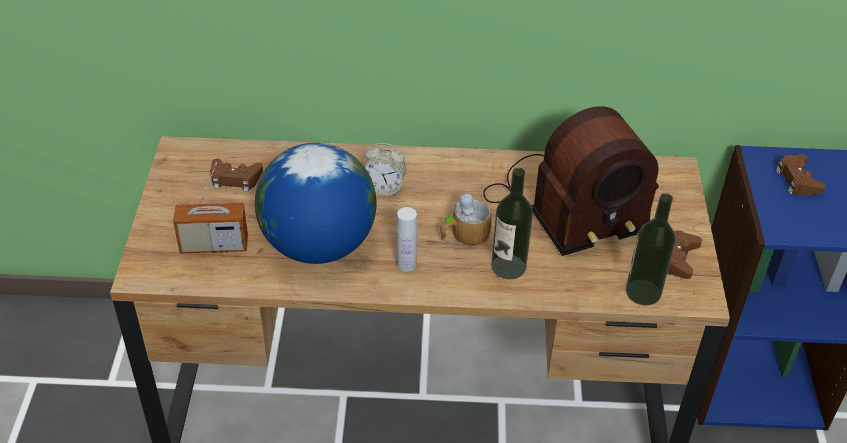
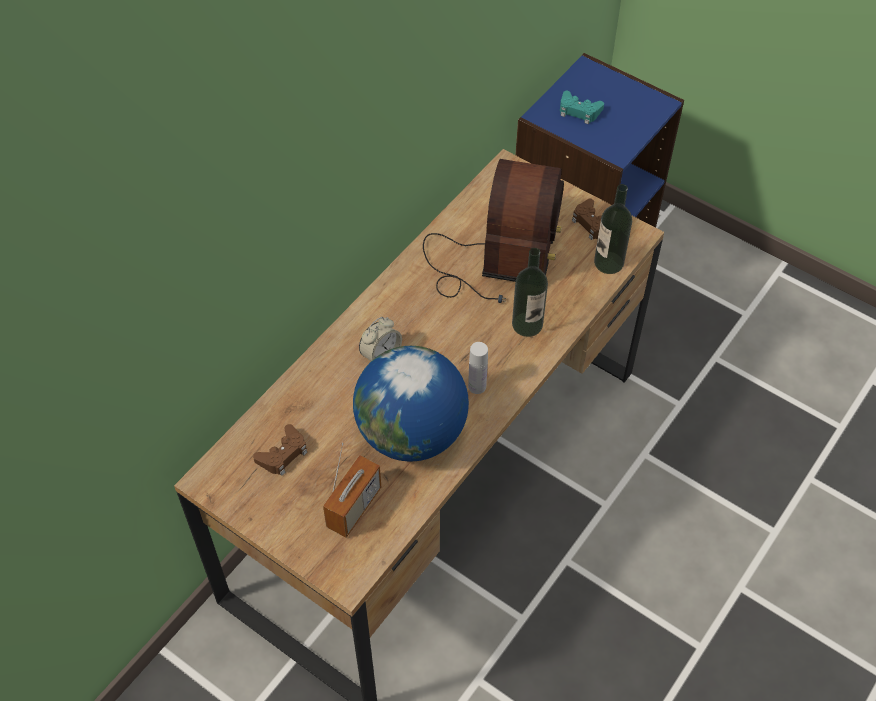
camera: 55 degrees left, 10 degrees up
mug [440,193,492,247] -> none
brown game controller [776,154,826,196] -> turquoise game controller [560,91,604,124]

